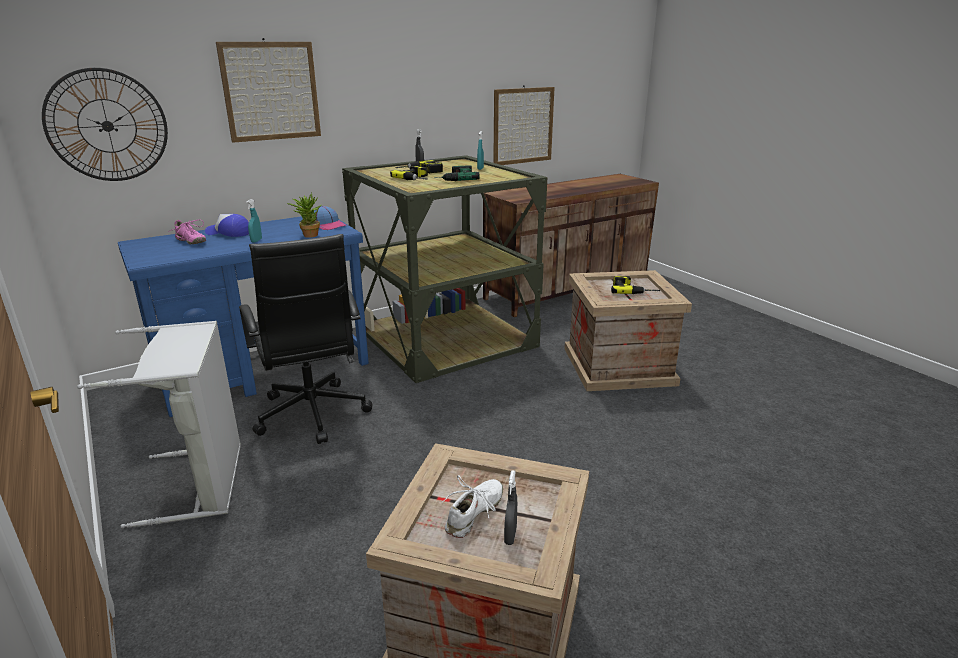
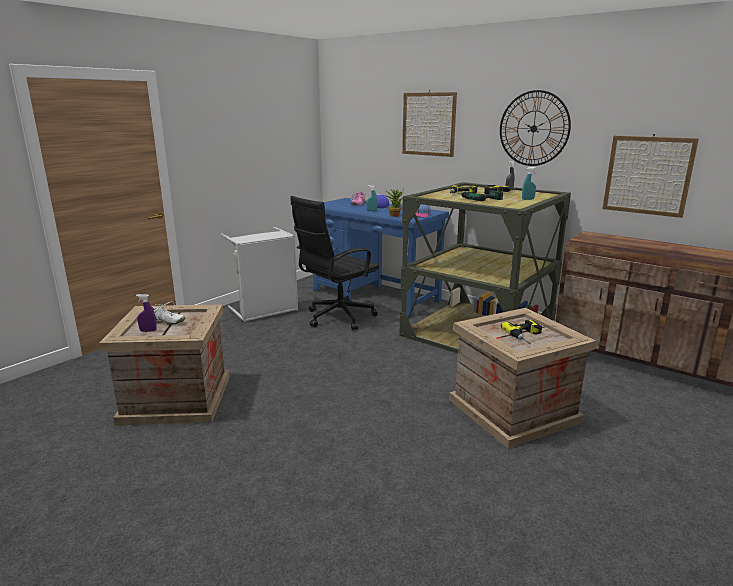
camera: 70 degrees right, 5 degrees down
wall clock [42,68,168,181] -> wall clock moved to [500,90,571,166]
grey spray bottle [504,470,517,545] -> purple spray bottle [136,294,157,332]

